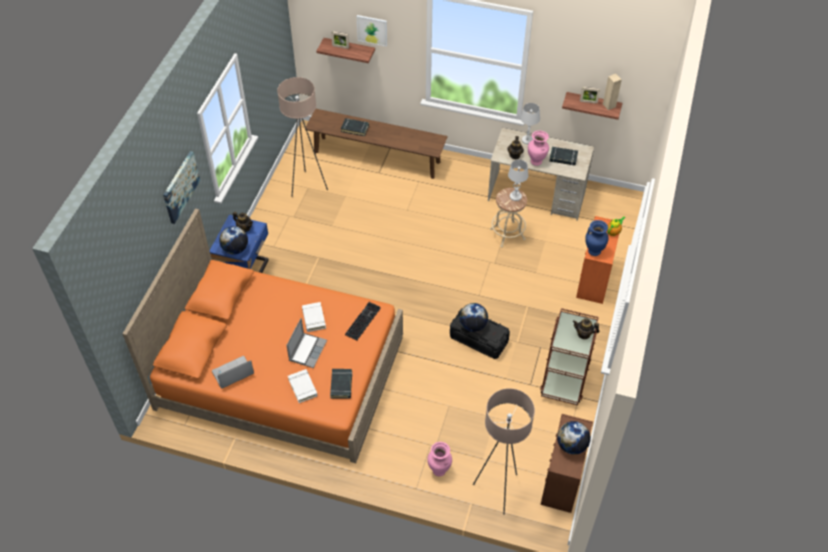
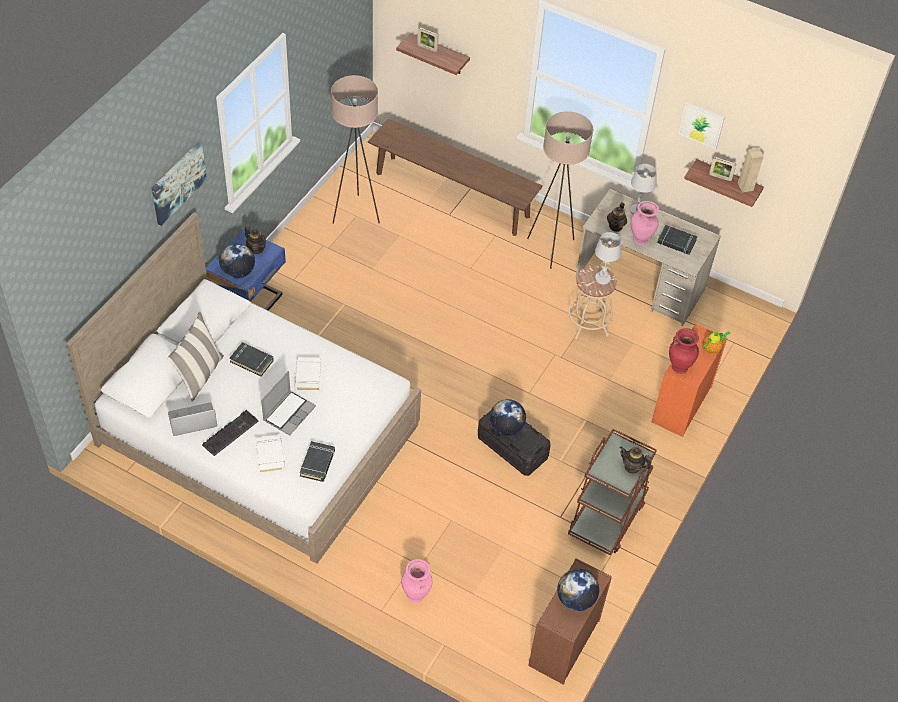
camera: 10 degrees right, 0 degrees up
orange bed [123,209,403,463] -> white bed [66,213,421,564]
black book [341,118,369,136] -> black book moved to [230,342,274,376]
keyboard [345,302,381,341] -> keyboard moved to [202,410,259,456]
picture [356,15,387,47] -> picture moved to [678,102,725,149]
beige floor lamp [473,388,535,515] -> beige floor lamp moved to [527,111,593,269]
blue vase [585,220,609,256] -> red vase [669,328,699,374]
none -> pillow [167,312,224,402]

